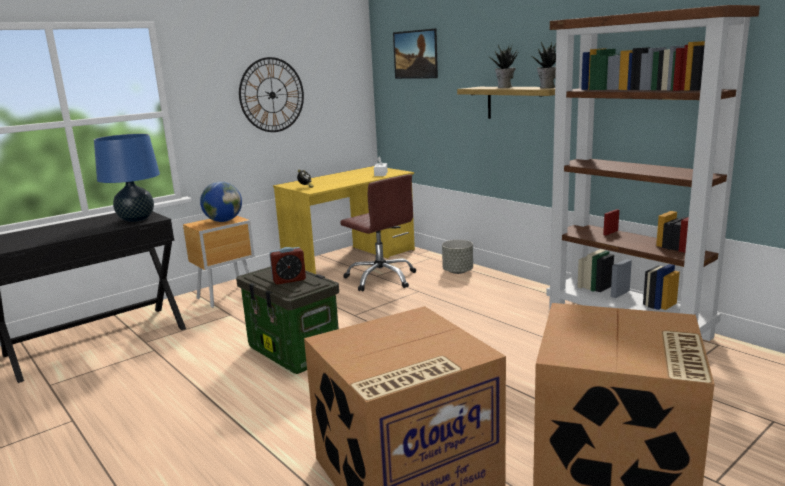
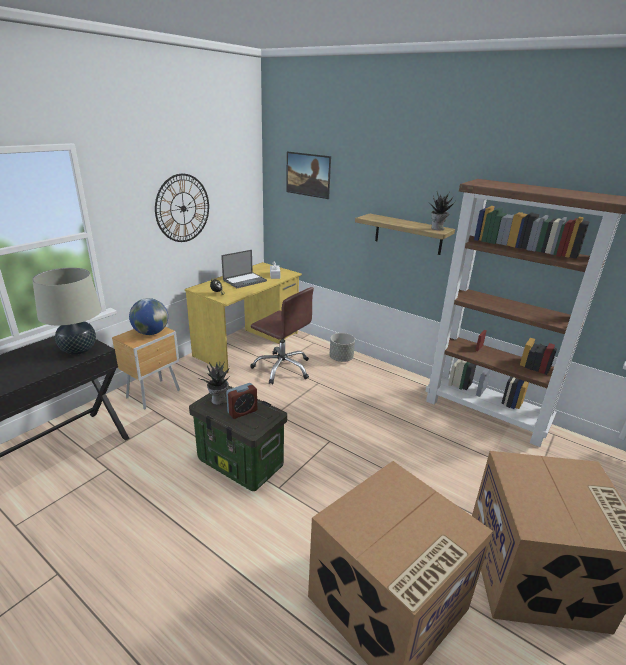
camera: 15 degrees left, 10 degrees up
blue table lamp [94,134,160,222] -> beige table lamp [32,268,101,355]
potted plant [491,44,519,88] -> potted plant moved to [201,361,230,405]
none -> laptop [221,250,267,288]

